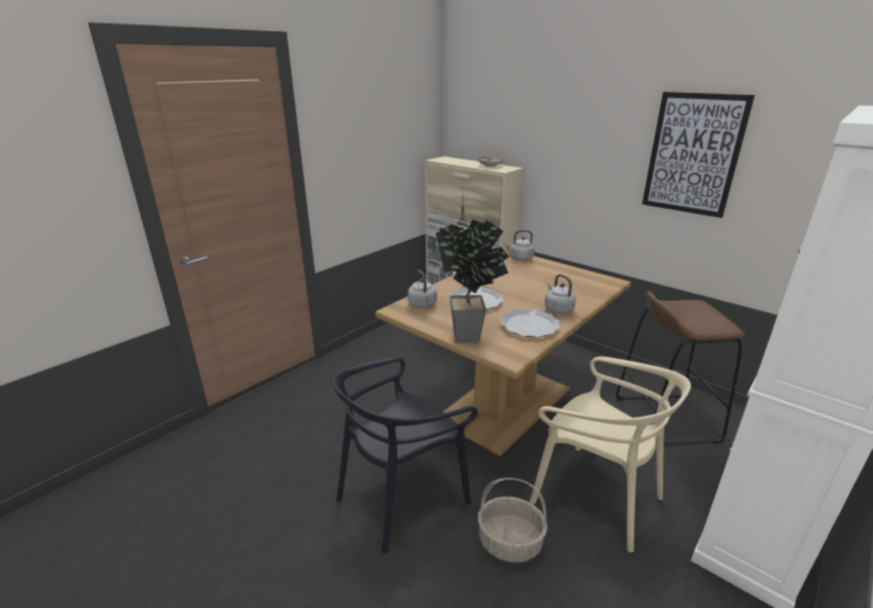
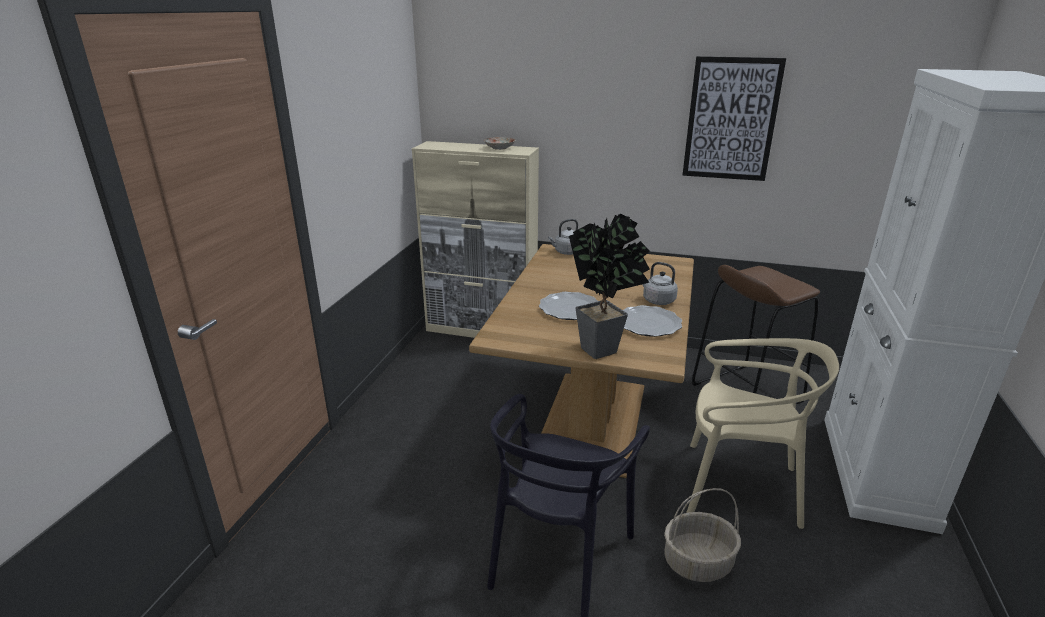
camera: 25 degrees left, 0 degrees up
grey kettle [408,270,437,308] -> none

